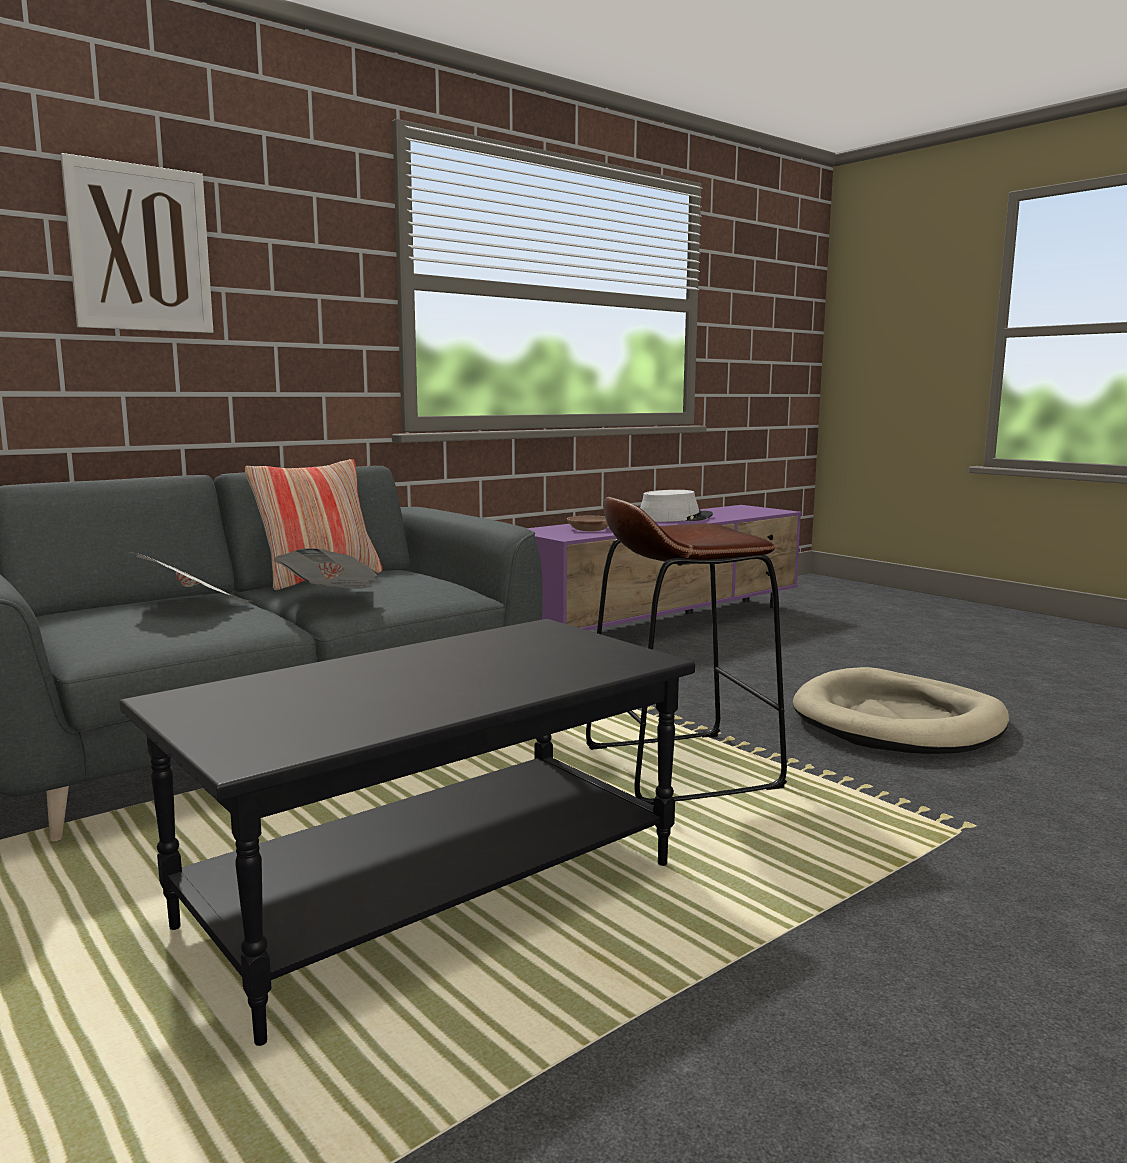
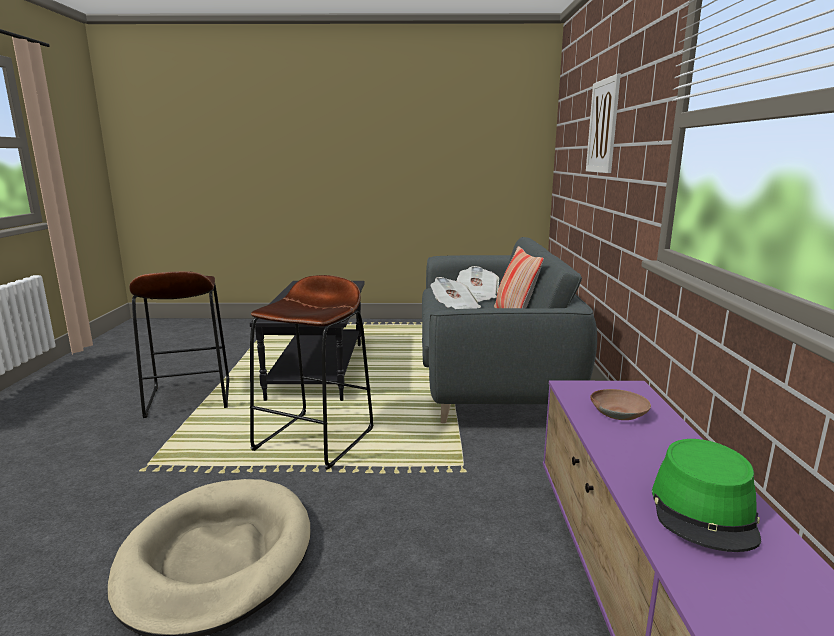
camera: 130 degrees right, 5 degrees up
grey hat [640,490,713,522] -> green hat [652,439,761,552]
none -> brown stool [130,271,230,418]

